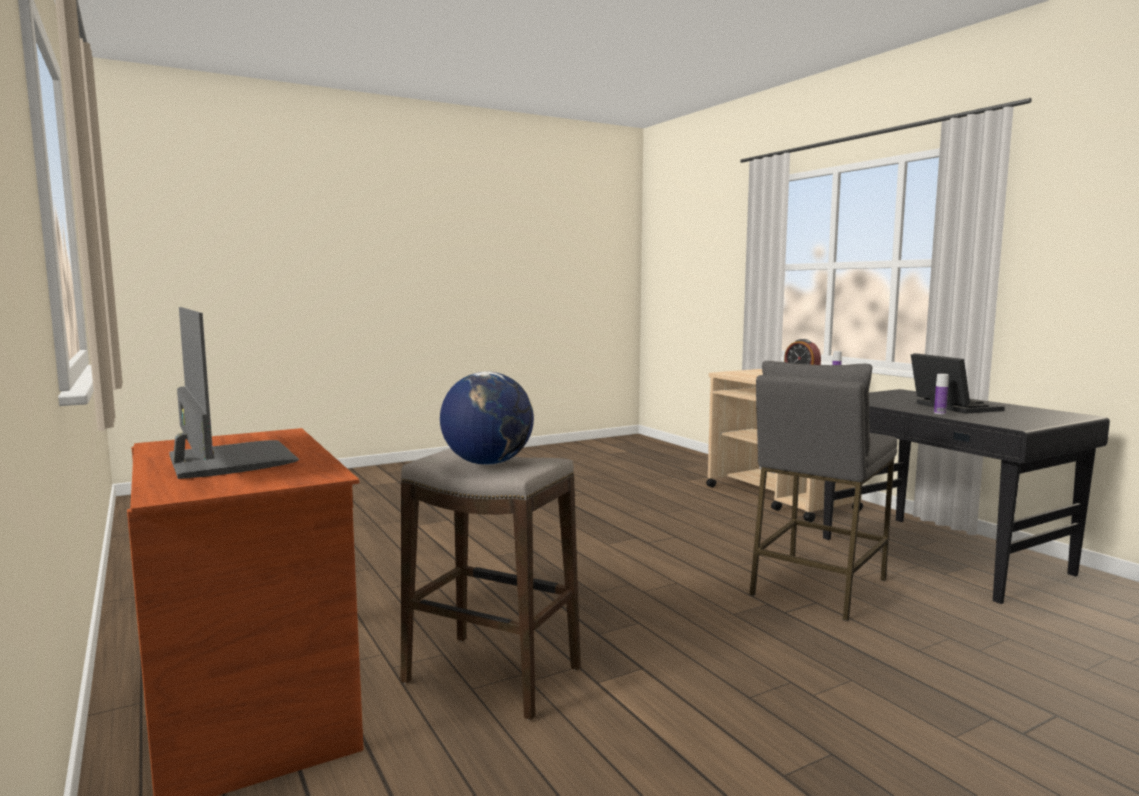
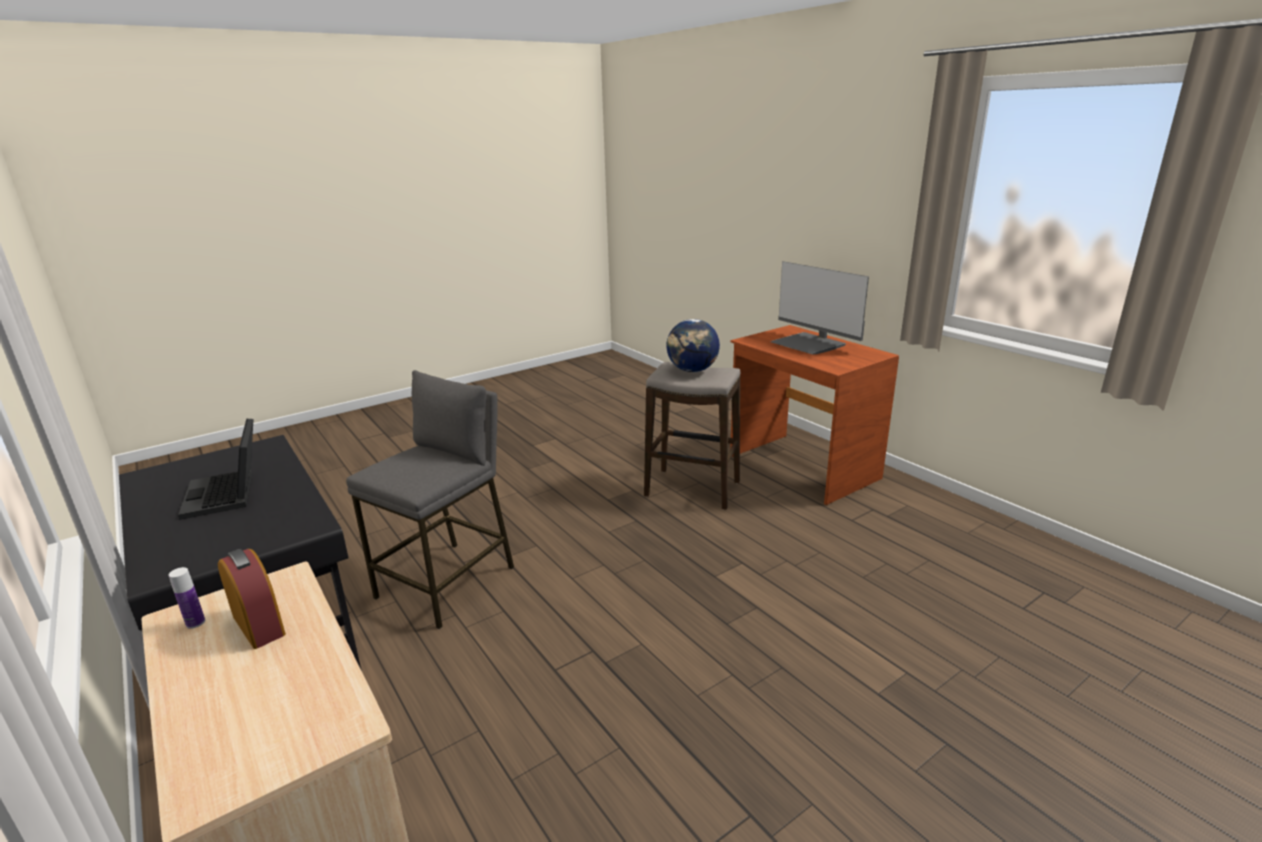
camera: 175 degrees right, 15 degrees up
bottle [934,374,949,414] -> none

